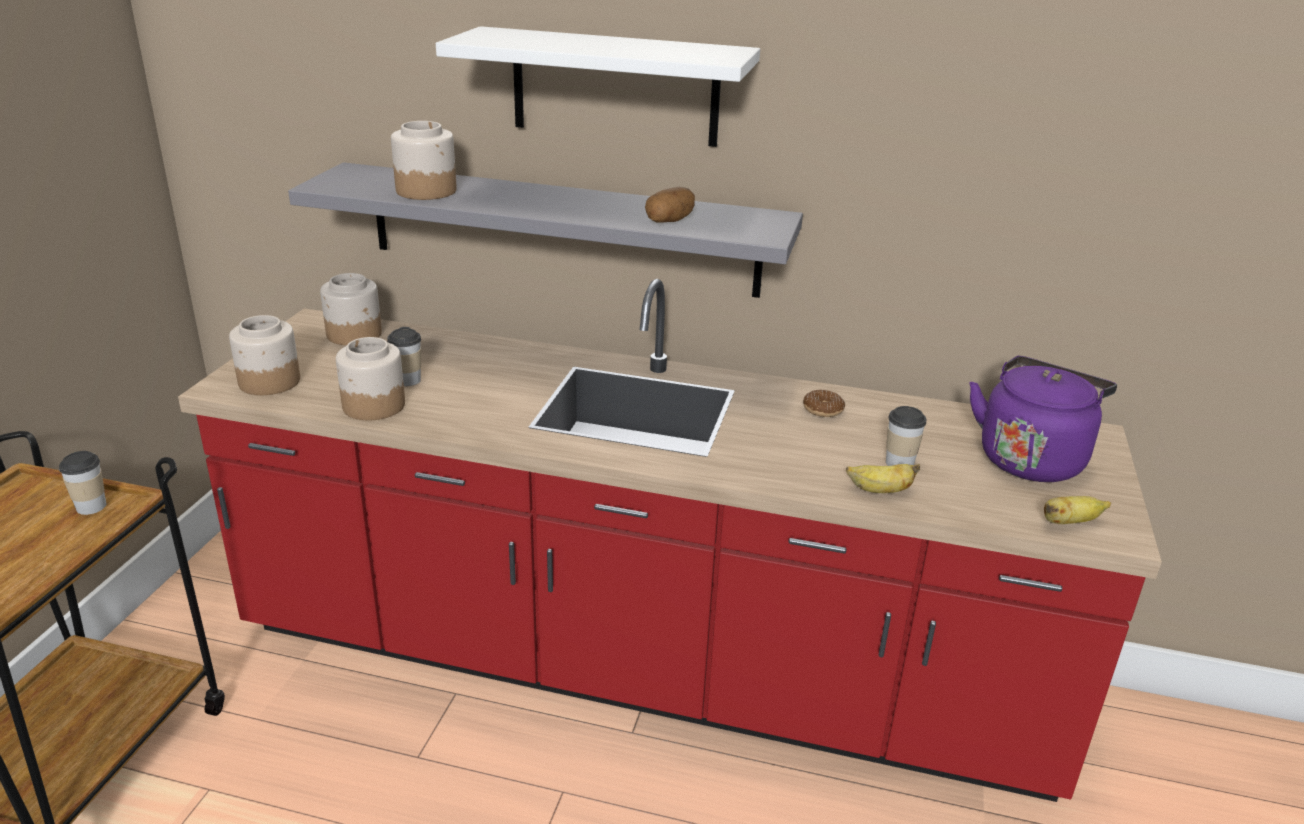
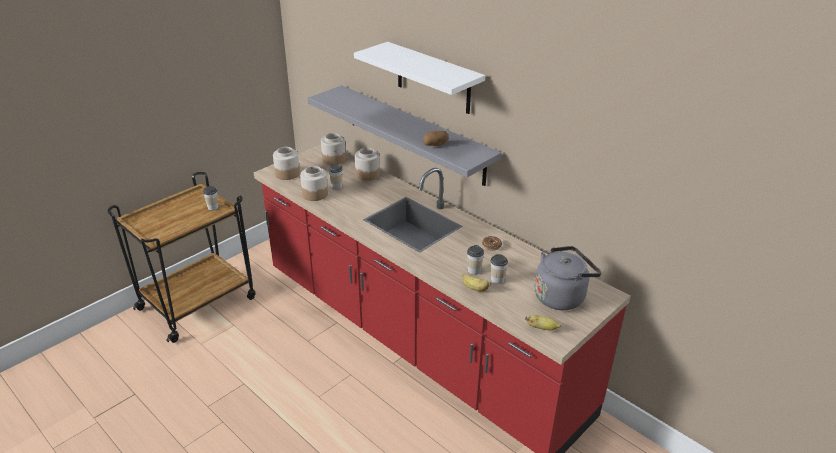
camera: 30 degrees right, 5 degrees up
jar [391,121,457,200] -> jar moved to [355,148,380,181]
purple kettle [970,356,1117,482] -> grey kettle [535,246,602,310]
none -> cup [467,245,484,275]

